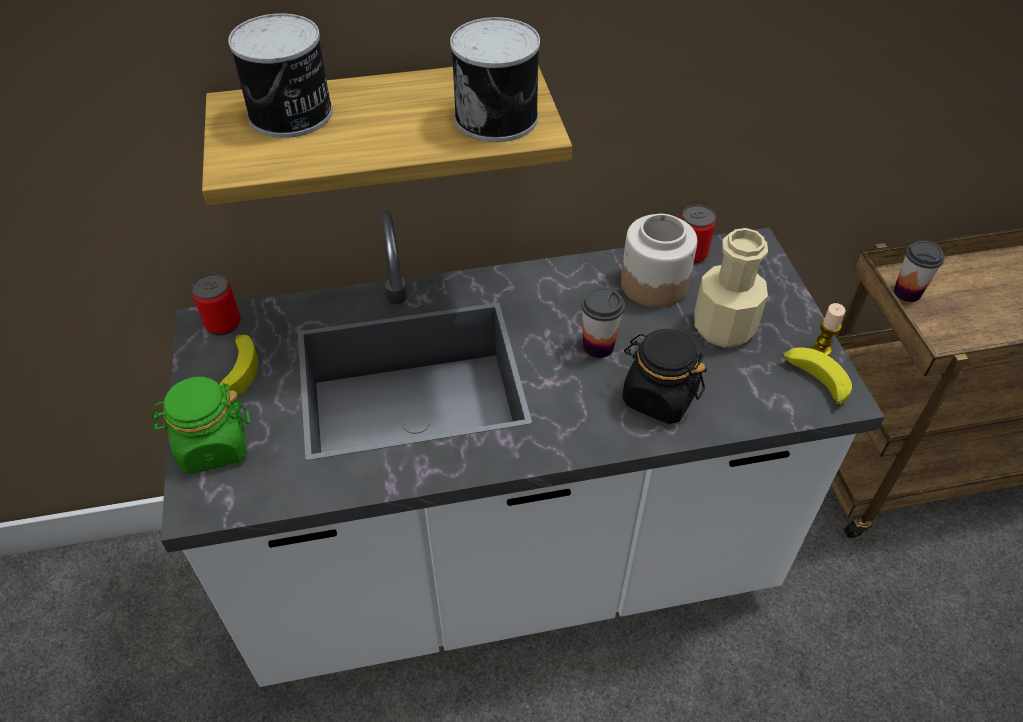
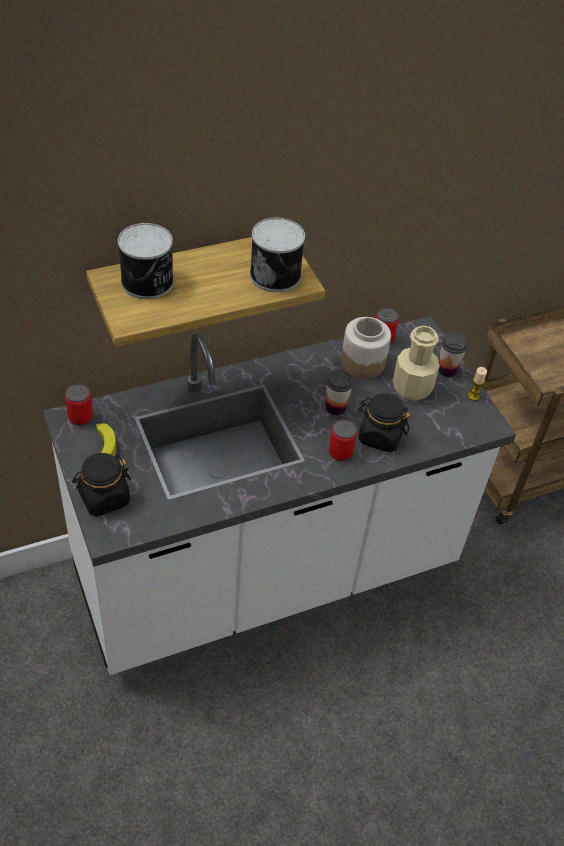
camera: 15 degrees left, 0 degrees up
green jar [151,377,250,474] -> black jar [72,453,131,517]
banana [782,348,852,406] -> none
cup [894,241,945,302] -> cup moved to [438,333,468,377]
none -> can [329,419,357,461]

